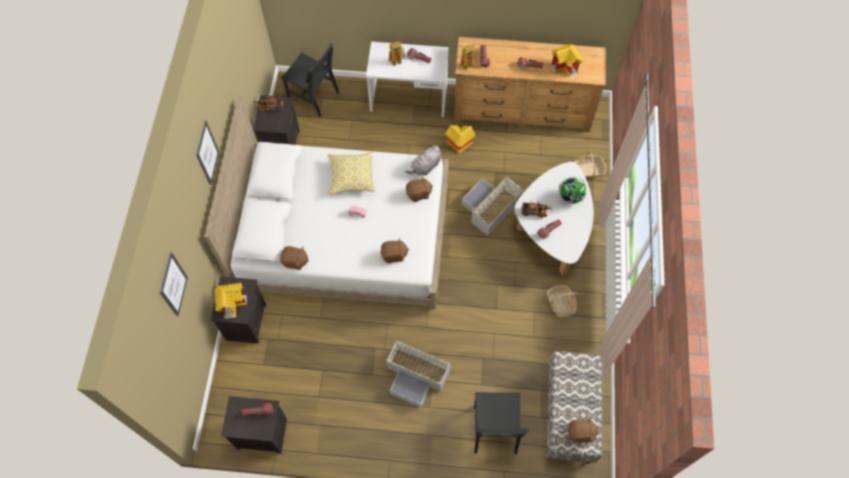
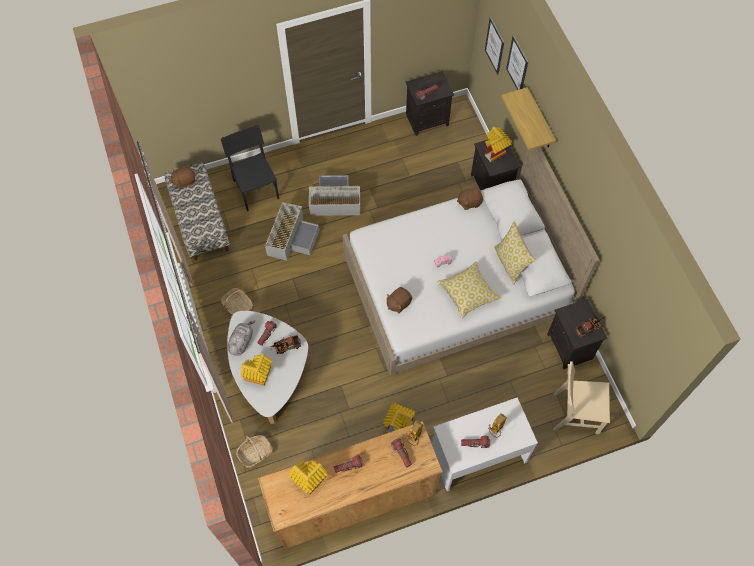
camera: 155 degrees right, 0 degrees up
picture [196,121,219,185] -> picture moved to [485,17,504,75]
black chair [281,43,339,117] -> beige chair [553,361,610,434]
brown plush toy [380,238,409,263] -> none
grey plush toy [405,145,441,175] -> grey plush toy moved to [228,321,256,356]
grey storage box [462,176,523,235] -> grey storage box moved to [265,202,319,261]
globe [558,176,587,204] -> toy house [241,354,272,386]
none -> pillow [494,221,535,285]
none -> shelf [501,87,556,151]

